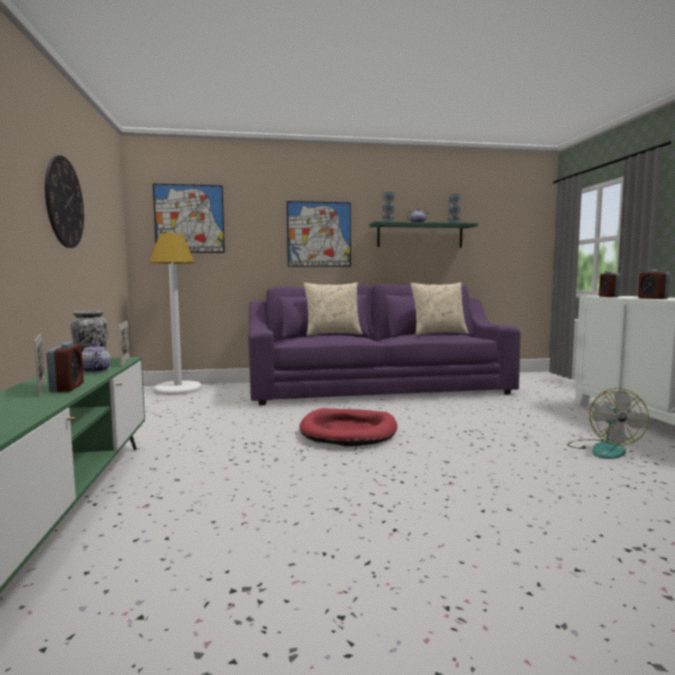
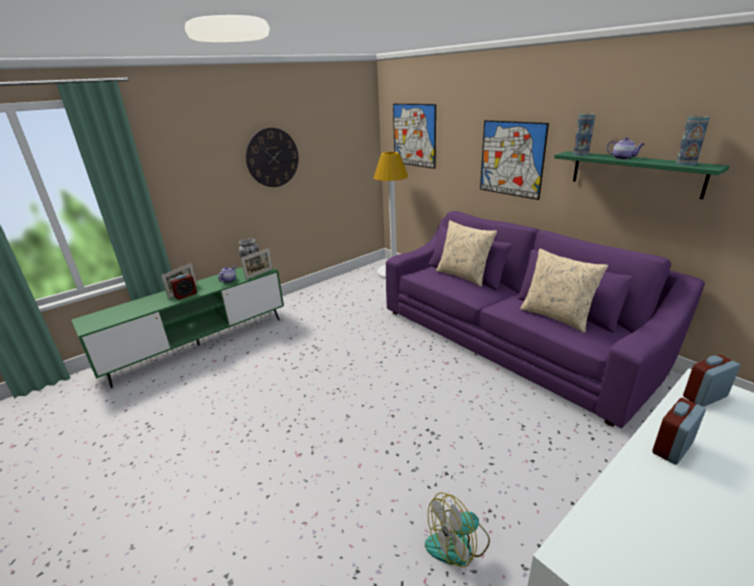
camera: 60 degrees right, 20 degrees up
red dog bed [299,408,397,447] -> none

